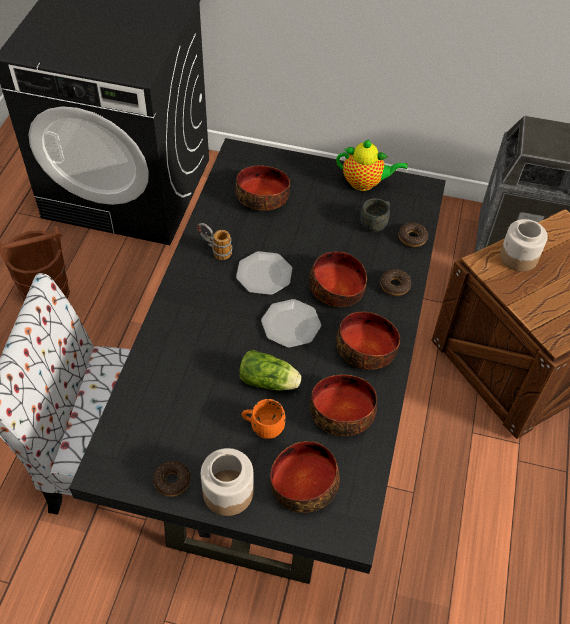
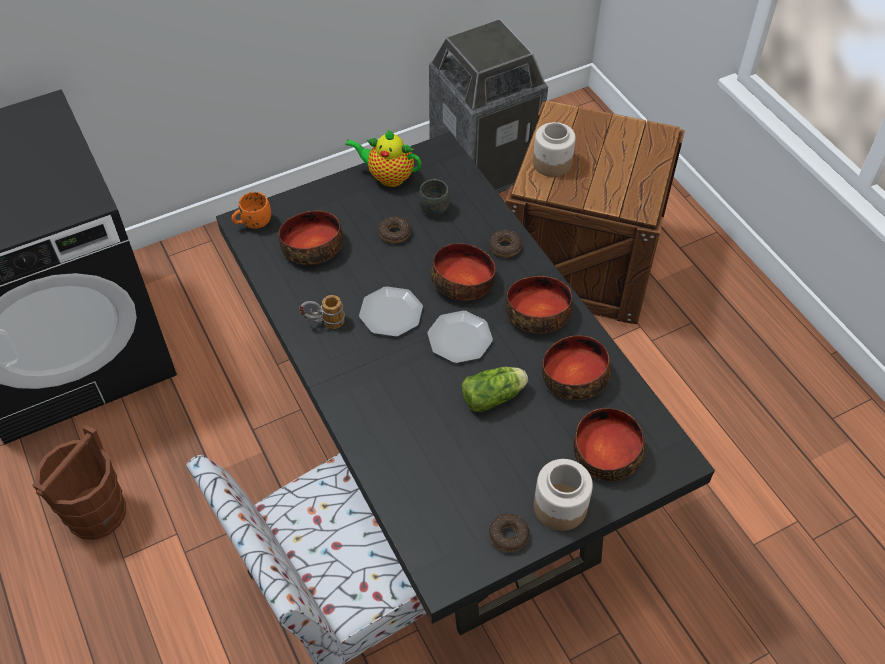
camera: 40 degrees left, 0 degrees up
orange mug [242,399,286,439] -> orange mug moved to [232,192,271,229]
teapot [336,139,408,191] -> teapot turned 135 degrees counterclockwise [345,130,421,187]
donut [398,222,428,247] -> donut moved to [378,216,411,244]

